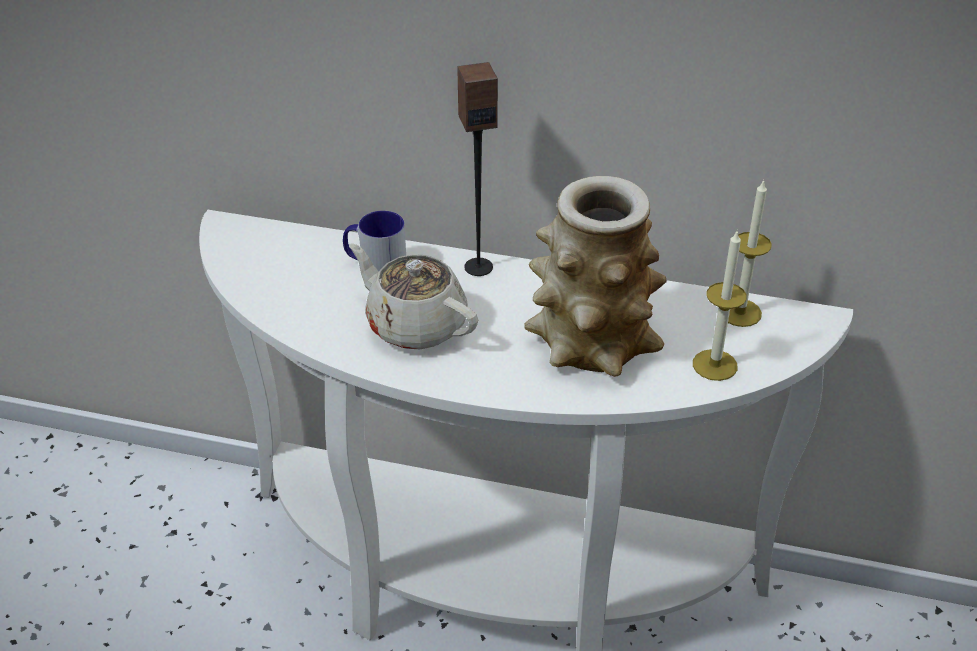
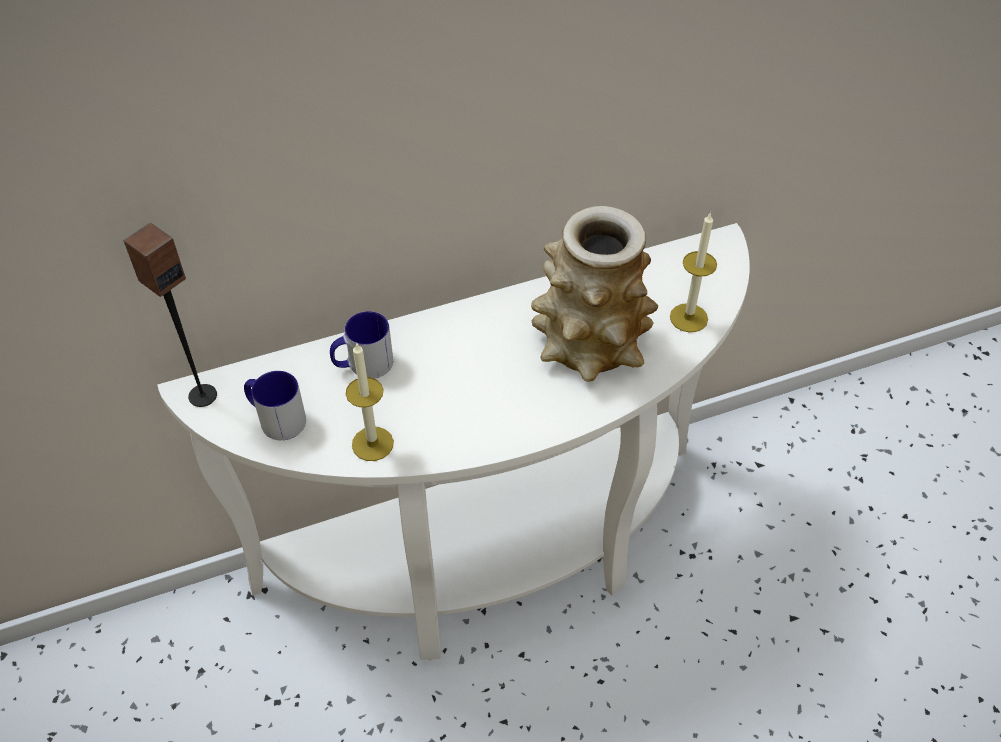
camera: 35 degrees left, 10 degrees up
beige teapot [349,243,478,349] -> none
speaker [457,62,498,276] -> speaker moved to [123,223,217,407]
candle [728,179,772,327] -> candle moved to [346,342,394,461]
none -> mug [244,371,306,440]

